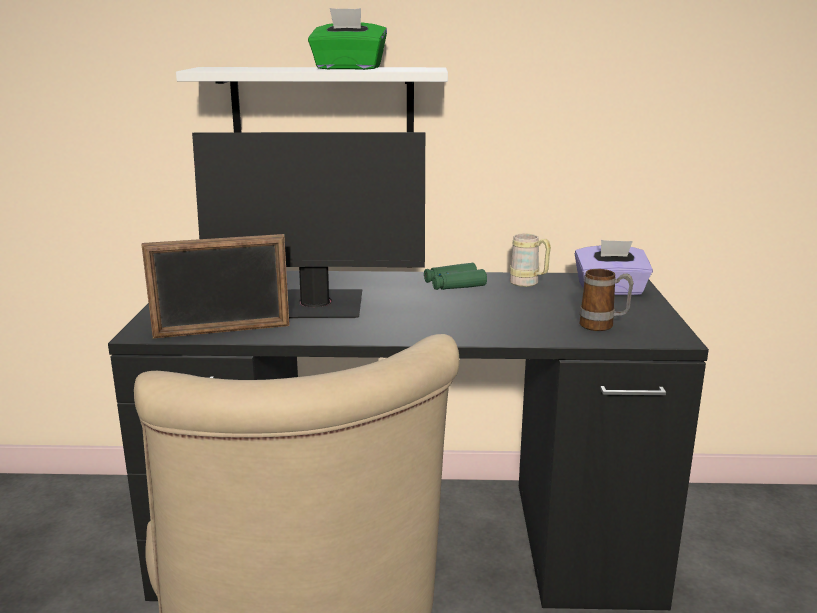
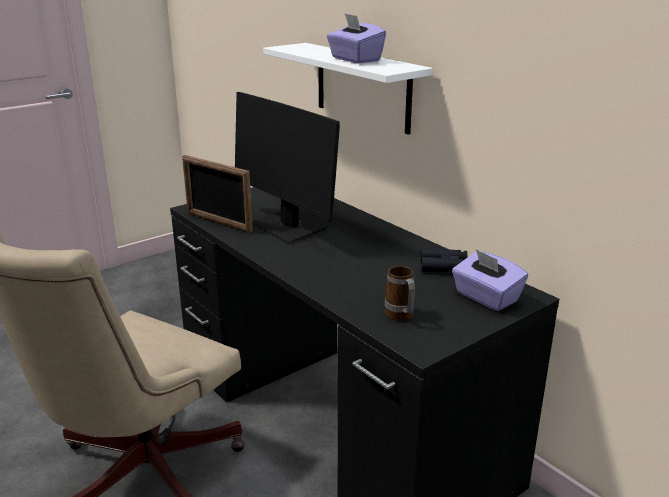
camera: 50 degrees right, 5 degrees up
green tissue box [308,8,387,70] -> purple tissue box [327,13,386,64]
green binoculars [424,263,487,290] -> none
beige mug [510,234,551,287] -> black binoculars [420,248,468,272]

